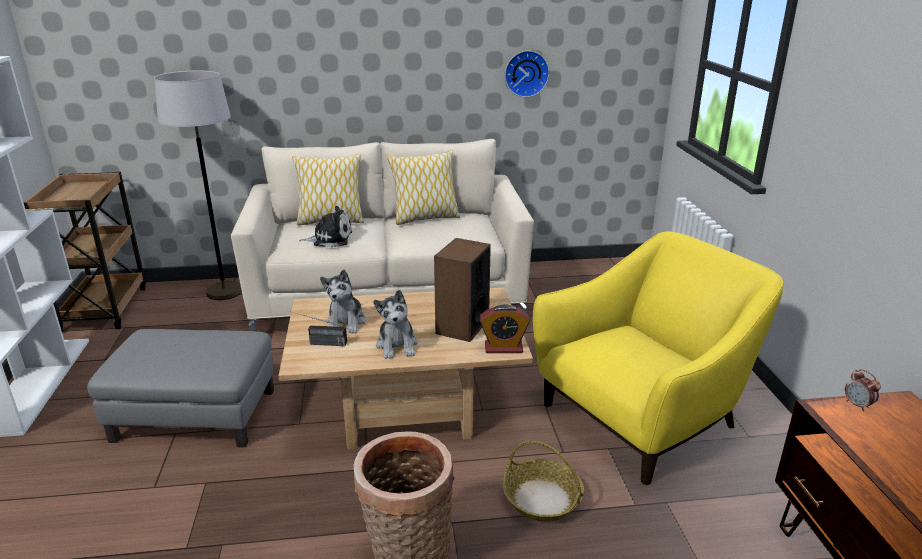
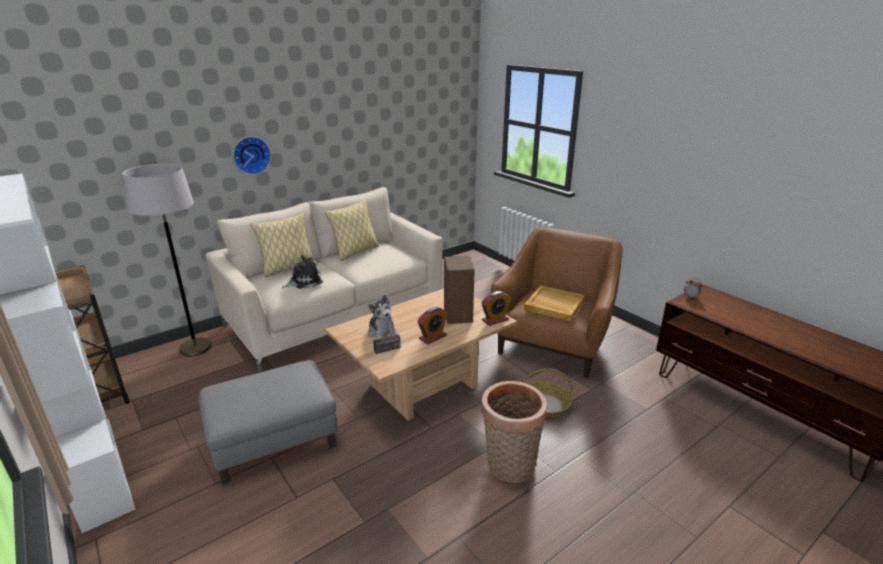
camera: 30 degrees left, 0 degrees up
plush toy [373,290,418,359] -> alarm clock [417,307,448,344]
wall clock [505,50,549,97] -> wall clock moved to [233,137,271,175]
yellow armchair [533,232,783,485] -> brown armchair [491,228,623,378]
none -> beige tray [524,285,585,321]

